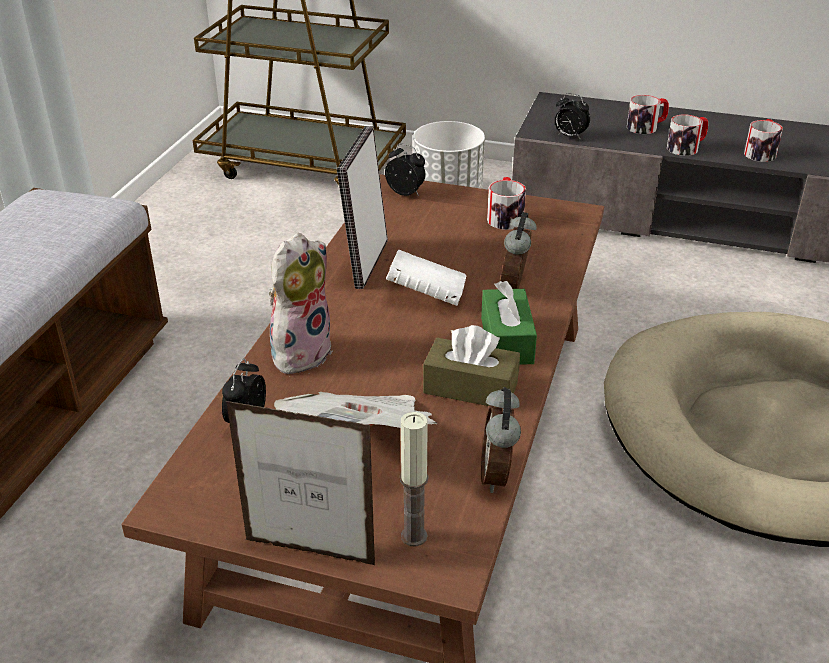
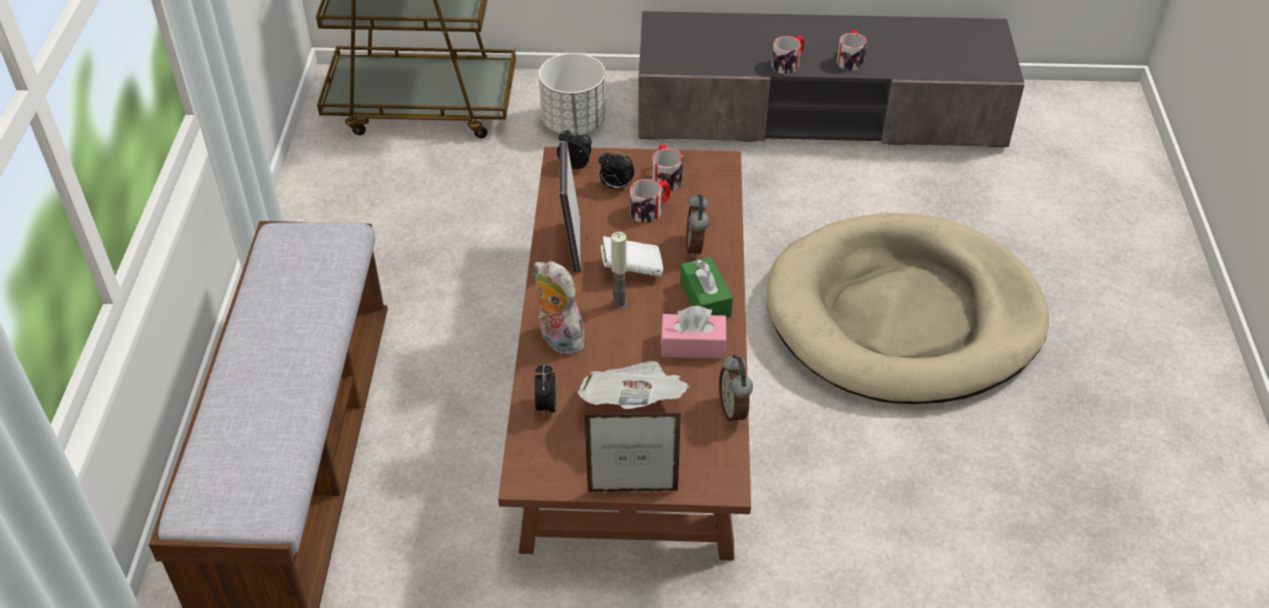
camera: 15 degrees left, 10 degrees up
plush toy [269,233,333,377] -> plush toy turned 60 degrees counterclockwise [534,261,586,355]
candle [400,412,429,546] -> candle moved to [611,232,628,309]
brown tissue box [423,325,520,406] -> pink tissue box [661,306,727,359]
alarm clock [555,93,590,139] -> alarm clock moved to [599,151,635,190]
mug [627,95,669,134] -> mug moved to [630,179,670,223]

